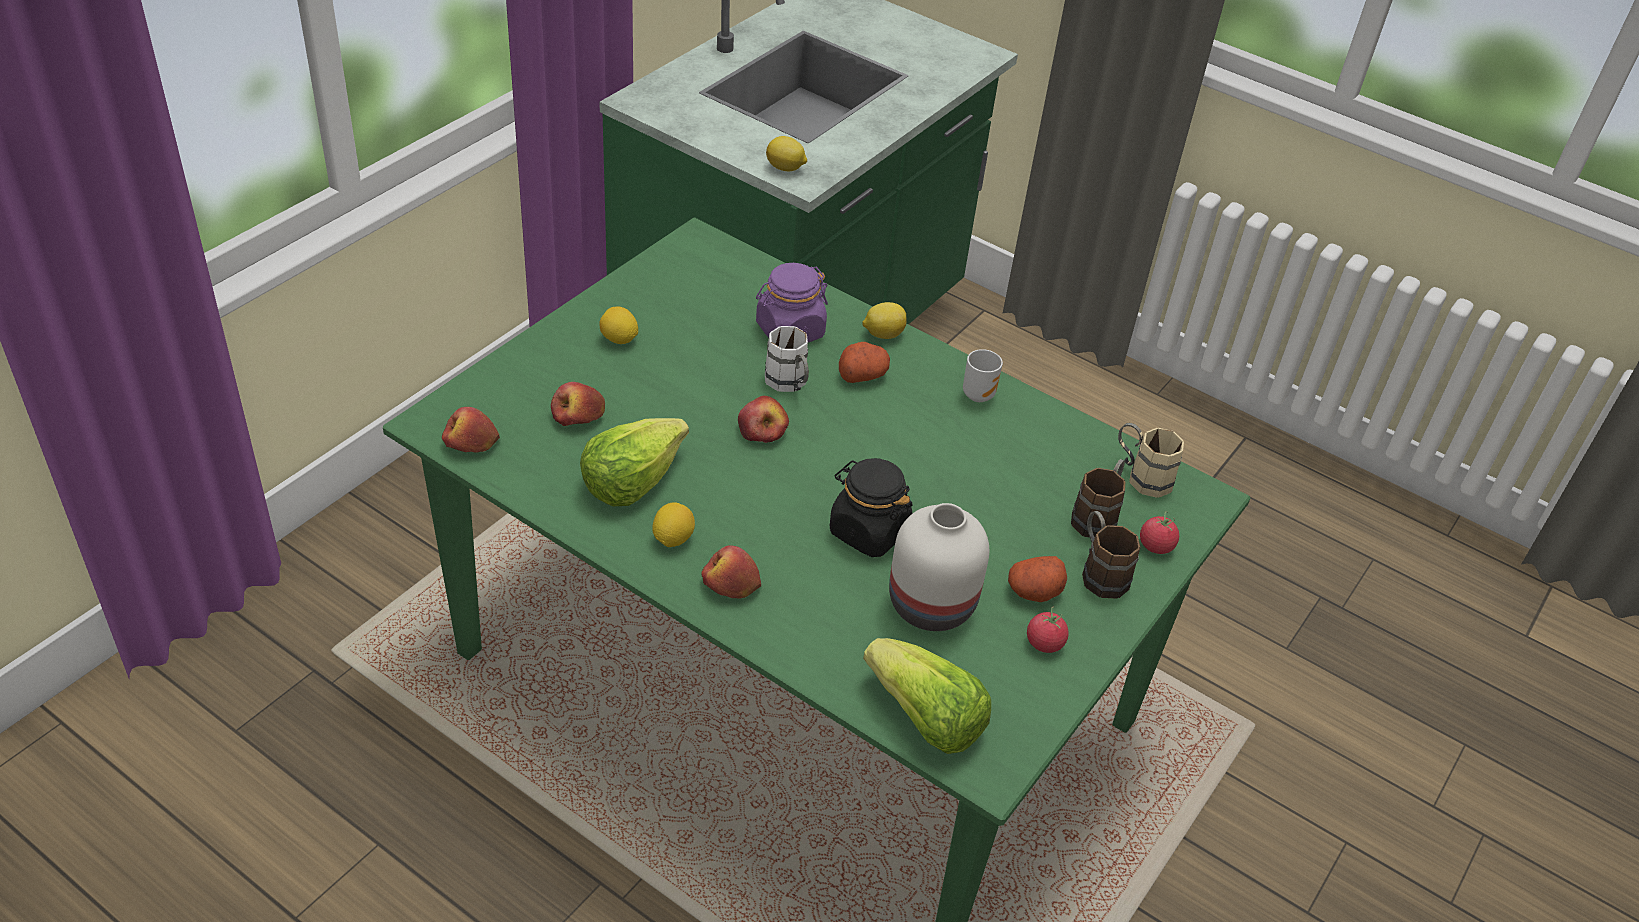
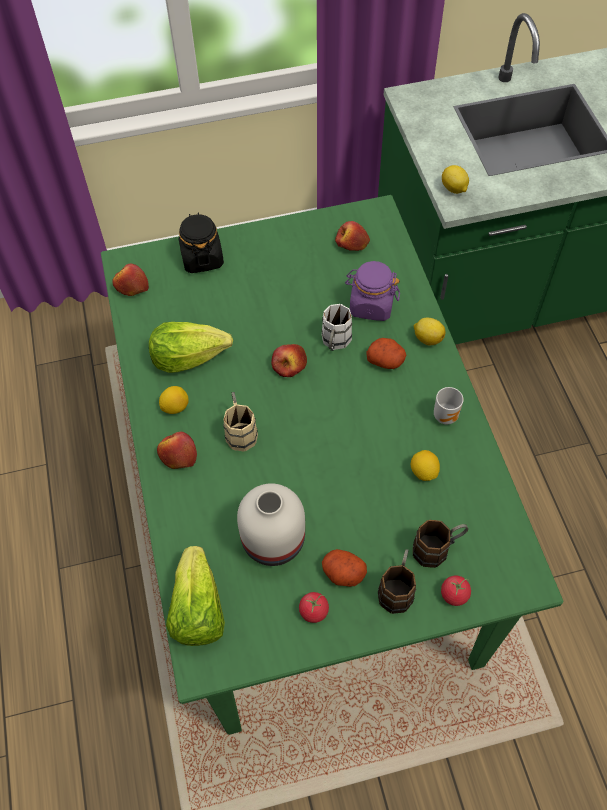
camera: 45 degrees right, 15 degrees up
apple [551,382,605,426] -> apple moved to [335,221,370,251]
lemon [599,306,638,344] -> lemon moved to [411,450,440,481]
black jar [830,458,913,557] -> black jar moved to [179,212,224,273]
beige mug [1118,423,1184,498] -> beige mug moved to [223,392,258,452]

